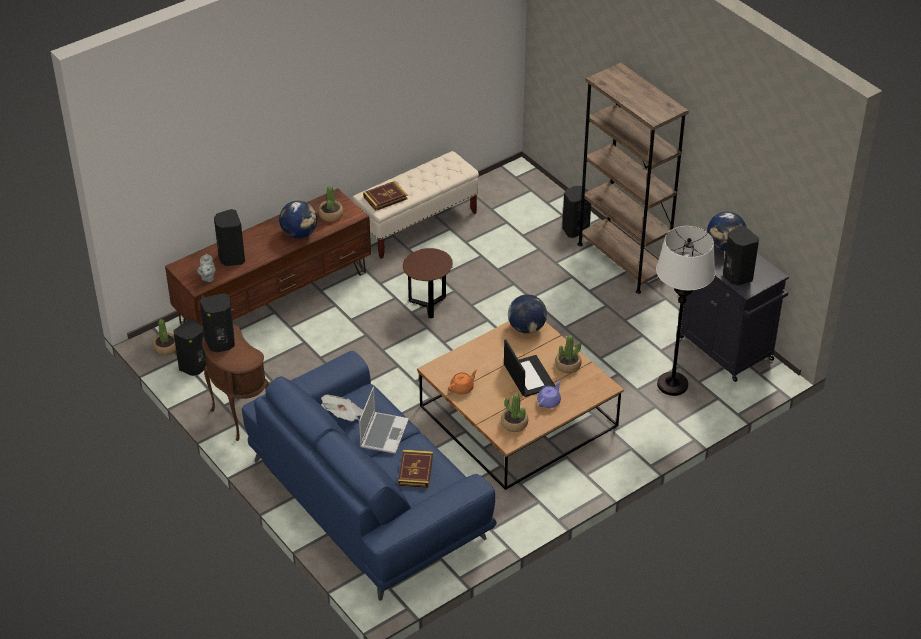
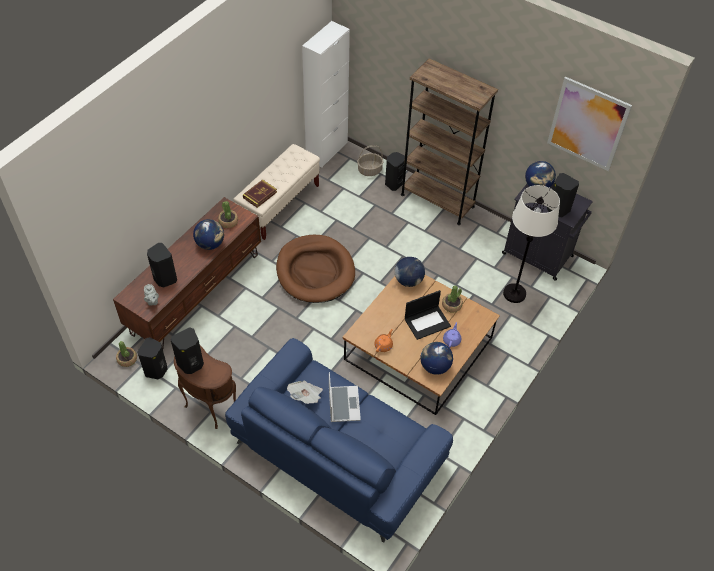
camera: 20 degrees left, 10 degrees up
book [398,450,433,488] -> none
brown side table [403,248,453,318] -> brown dog bed [276,235,355,303]
potted plant [501,394,528,432] -> globe [420,342,453,375]
laptop [504,340,555,397] -> laptop turned 105 degrees clockwise [405,290,451,340]
none -> white cabinet [302,21,350,167]
none -> basket [357,145,384,176]
none -> picture [547,77,632,171]

